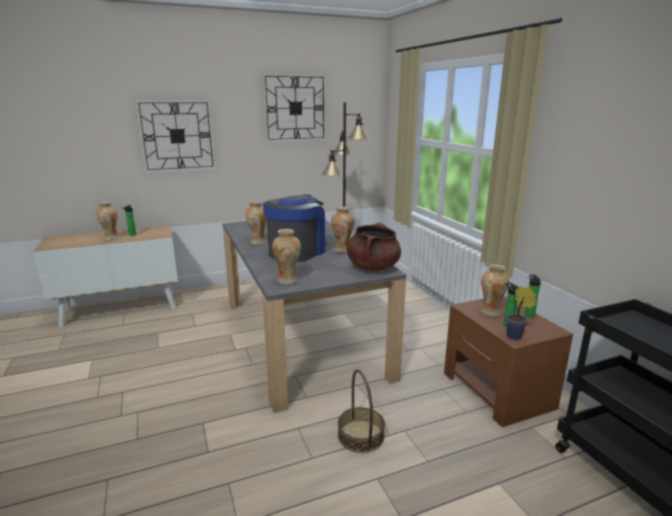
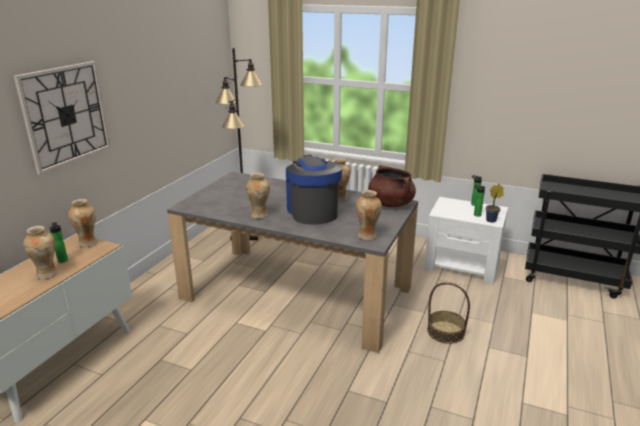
camera: 45 degrees left, 5 degrees up
wall clock [262,73,327,143] -> none
brown nightstand [444,296,573,427] -> white nightstand [424,197,508,284]
vase [481,264,509,316] -> vase moved to [68,199,97,247]

